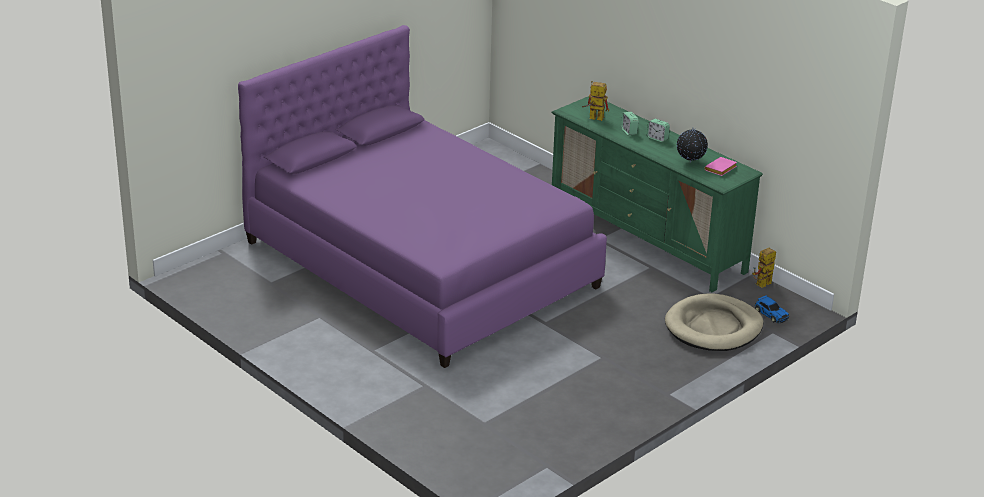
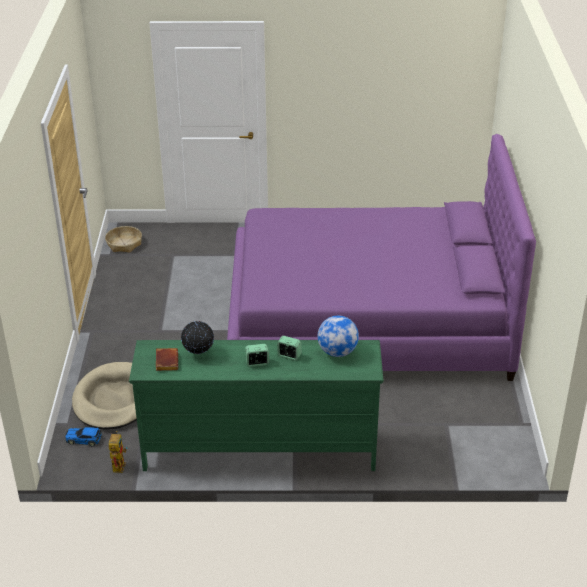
camera: 135 degrees right, 5 degrees up
toy robot [582,81,609,121] -> globe [317,316,359,357]
pink book [704,157,737,176] -> brown book [156,348,178,371]
none -> basket [105,226,142,253]

